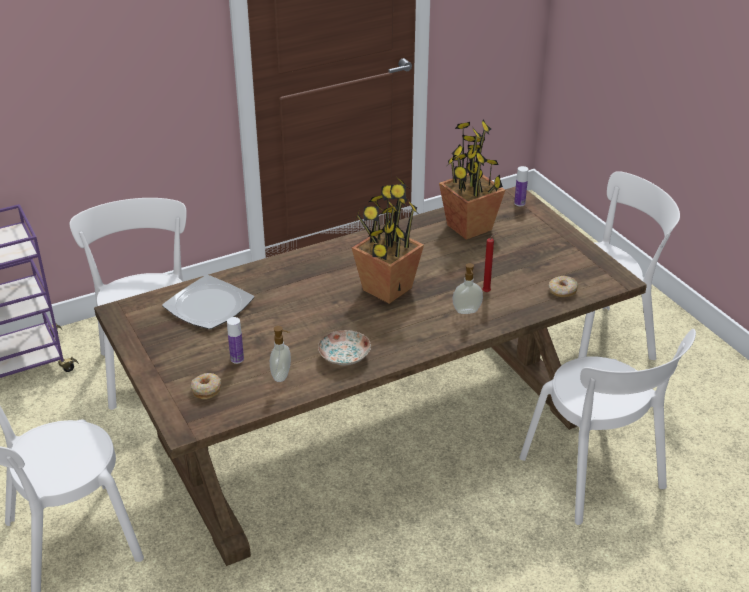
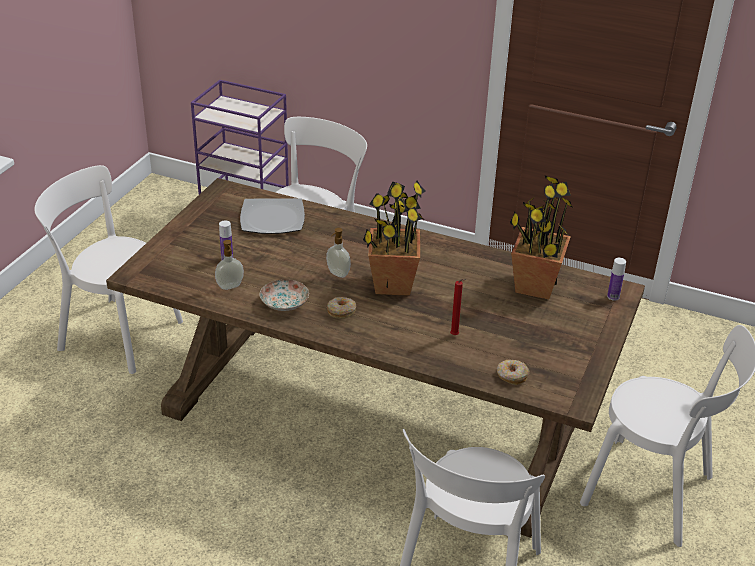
camera: 50 degrees right, 0 degrees up
donut [190,373,221,399] -> donut moved to [327,297,356,319]
soap dispenser [452,263,483,314] -> soap dispenser moved to [326,228,351,278]

